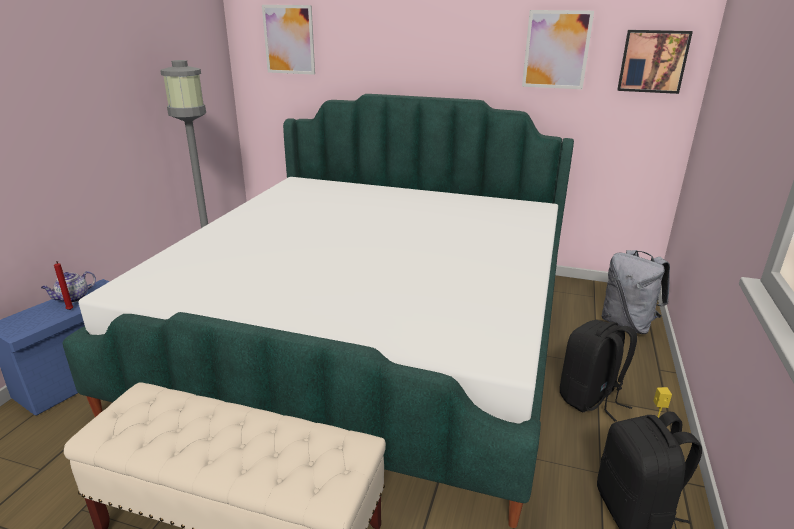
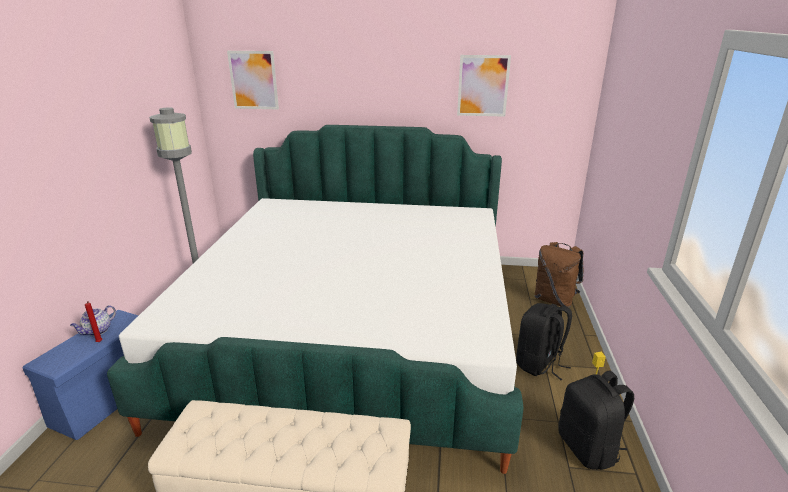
camera: 10 degrees left, 0 degrees up
grey backpack [602,250,670,334] -> brown backpack [534,242,583,308]
picture [617,30,693,94] -> none

